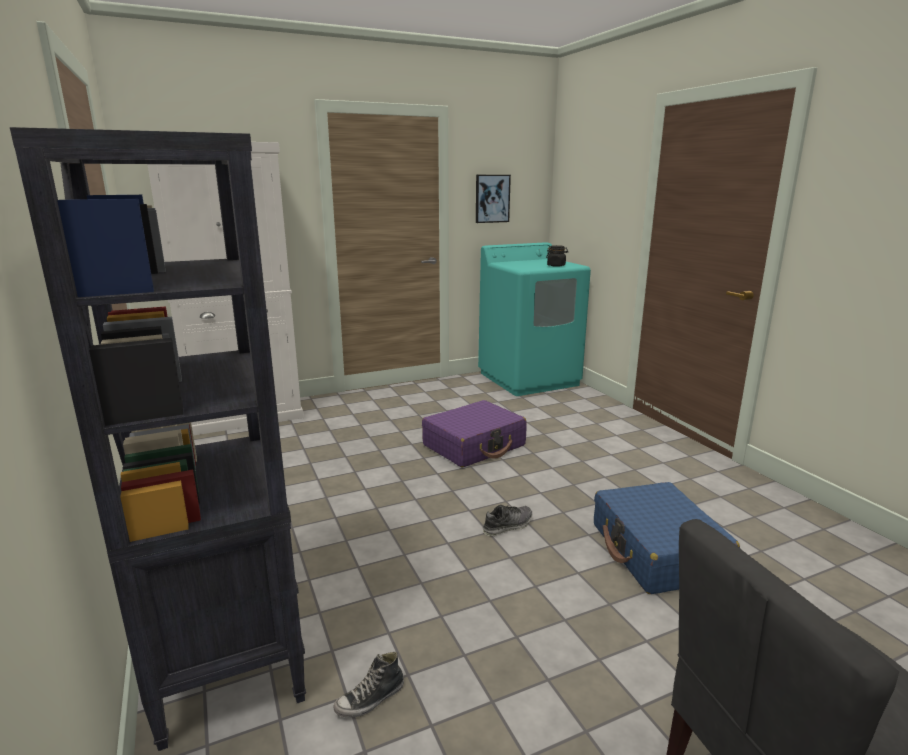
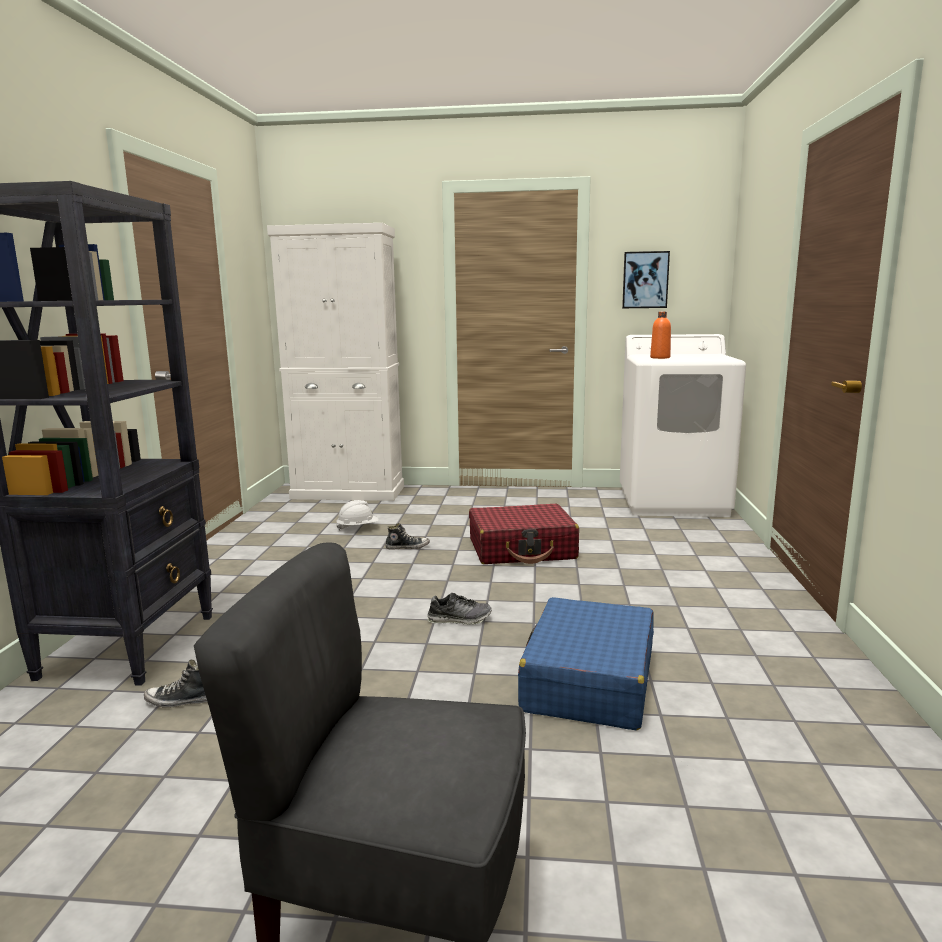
camera: 30 degrees right, 5 degrees down
purple suitcase [422,400,527,467] -> red suitcase [469,504,579,564]
turquoise washing machine [478,242,591,396] -> white washing machine [620,334,746,517]
black jar [546,245,568,267] -> none
none -> white hard hat [336,500,379,531]
none -> shoe [385,523,430,550]
none -> orange bottle [650,312,671,359]

